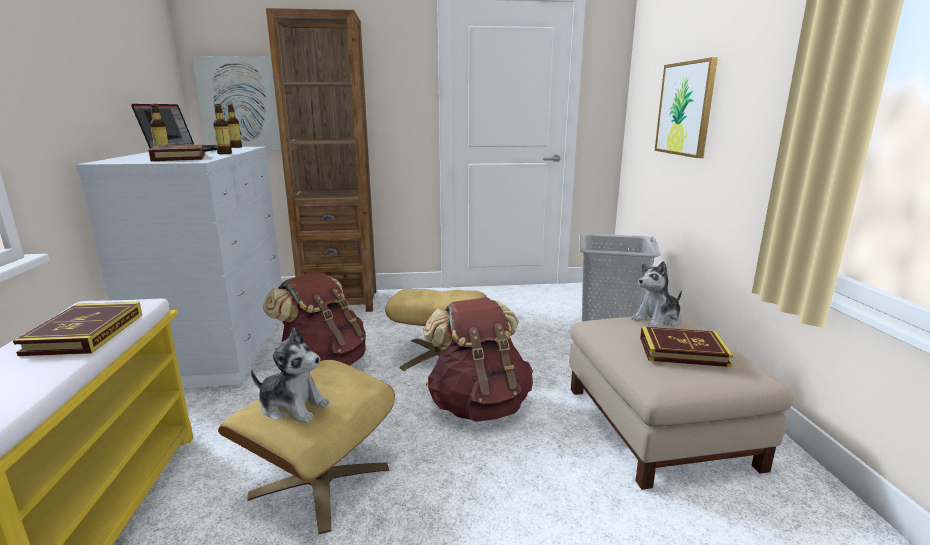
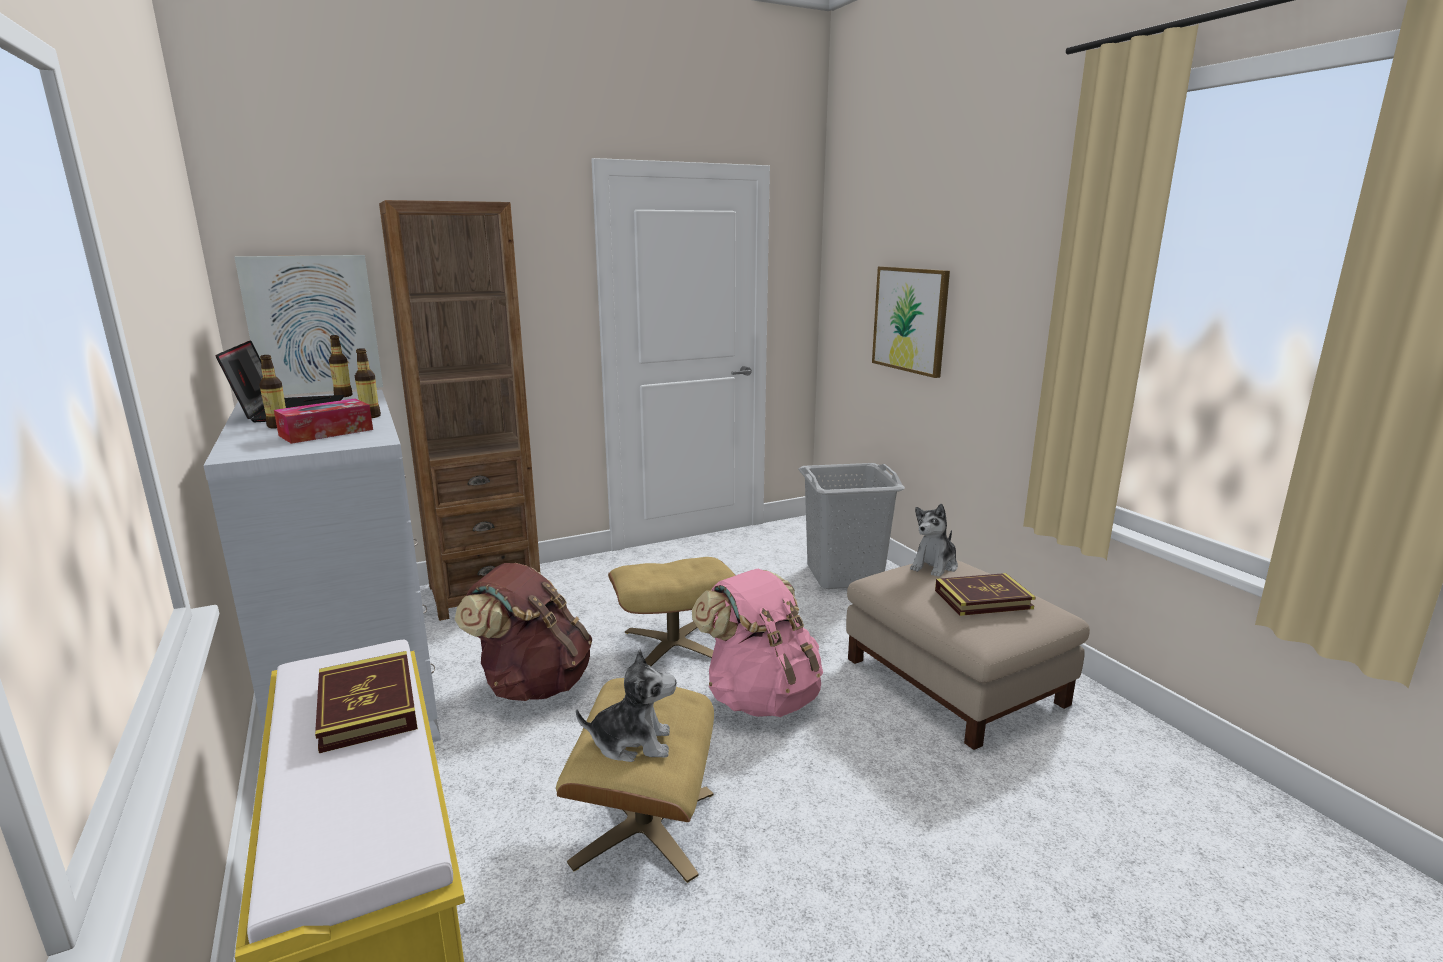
camera: 20 degrees left, 0 degrees up
book [148,144,205,161] -> tissue box [274,399,373,444]
brown backpack [423,298,533,422] -> pink backpack [692,568,823,717]

